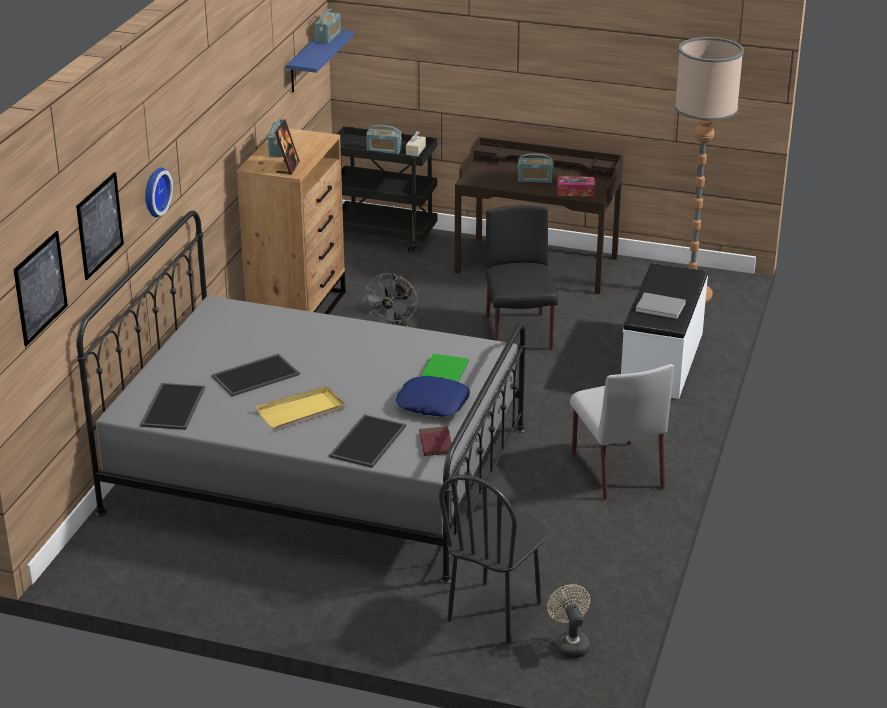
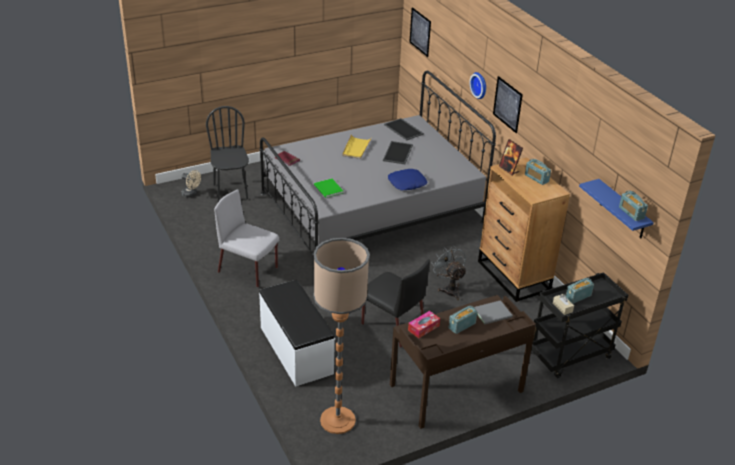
camera: 135 degrees right, 5 degrees up
picture [76,172,124,280] -> picture moved to [493,76,523,133]
tray [329,414,406,468] -> none
blue pillow [395,376,470,417] -> blue pillow moved to [388,169,427,191]
grey book [635,292,686,319] -> grey book moved to [474,300,513,324]

